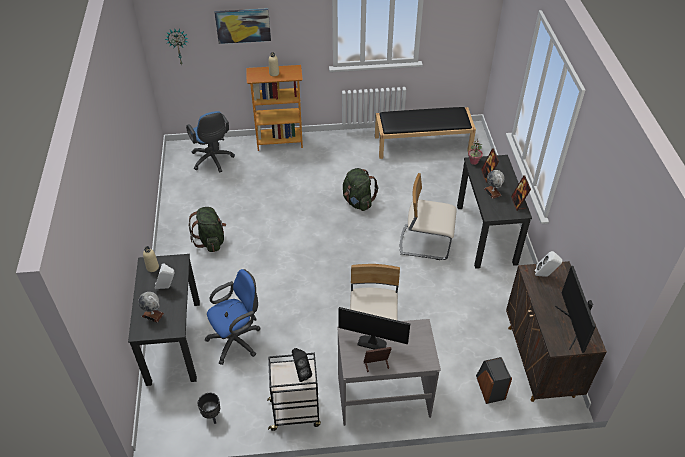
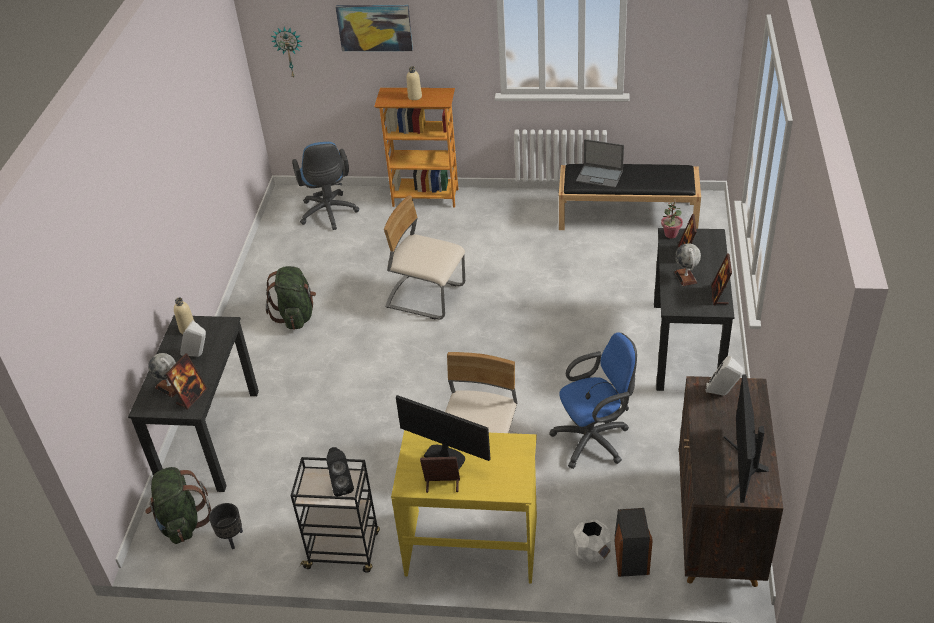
camera: 15 degrees right, 5 degrees down
blue office chair [205,269,261,365] -> blue office chair moved to [549,332,637,469]
grey desk [337,319,441,426] -> yellow desk [391,430,537,584]
green backpack [343,168,379,211] -> green backpack moved to [145,467,211,544]
beige chair [400,173,457,260] -> beige chair moved to [384,195,465,320]
none -> picture frame [166,353,207,410]
none -> white planter [573,520,611,563]
none -> laptop [576,139,624,188]

